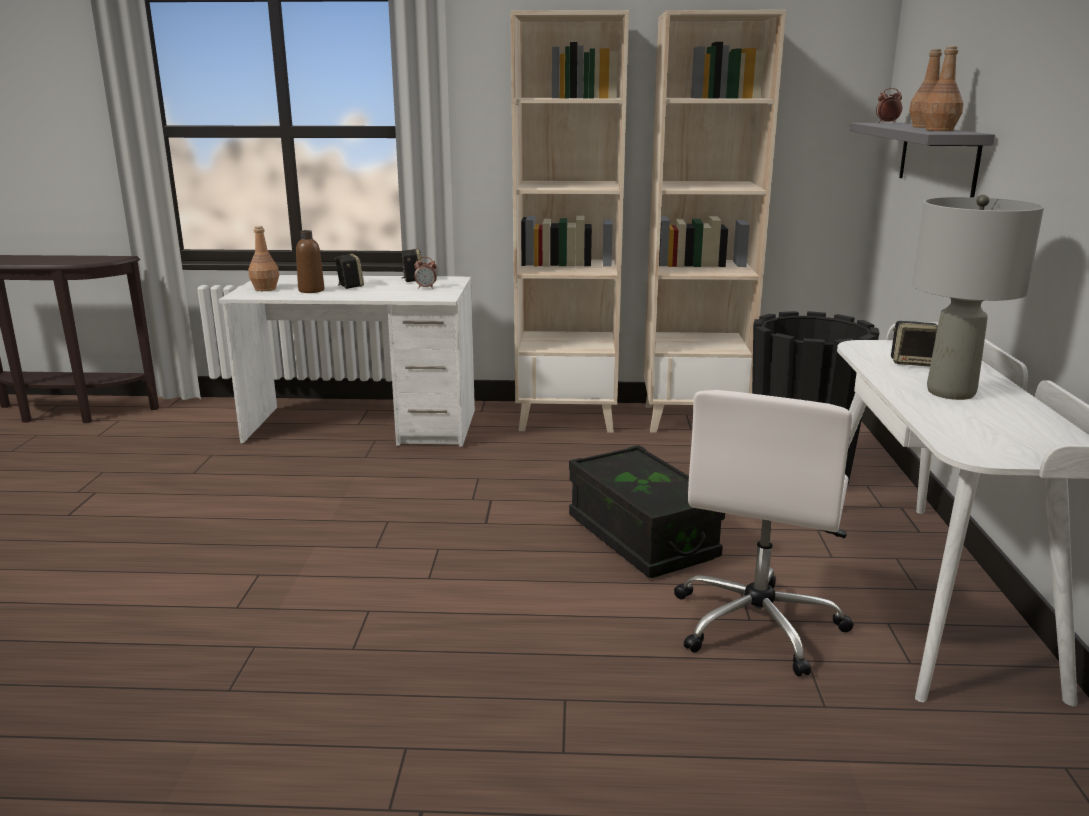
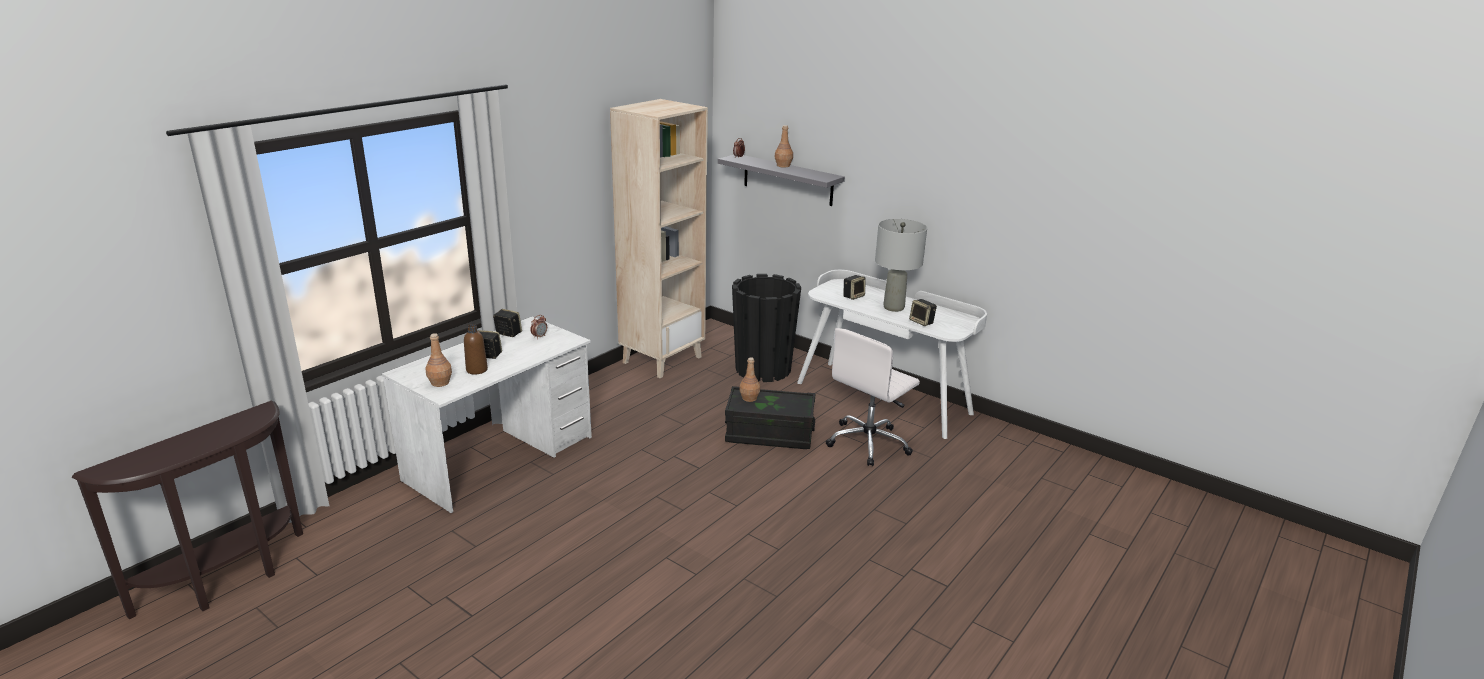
camera: 55 degrees left, 5 degrees up
beige bookcase [511,10,629,433] -> none
white office chair [674,390,854,676] -> white office chair turned 75 degrees clockwise [826,328,920,466]
brown bottle [922,46,963,131] -> brown bottle moved to [739,357,760,402]
none -> speaker [909,299,937,326]

